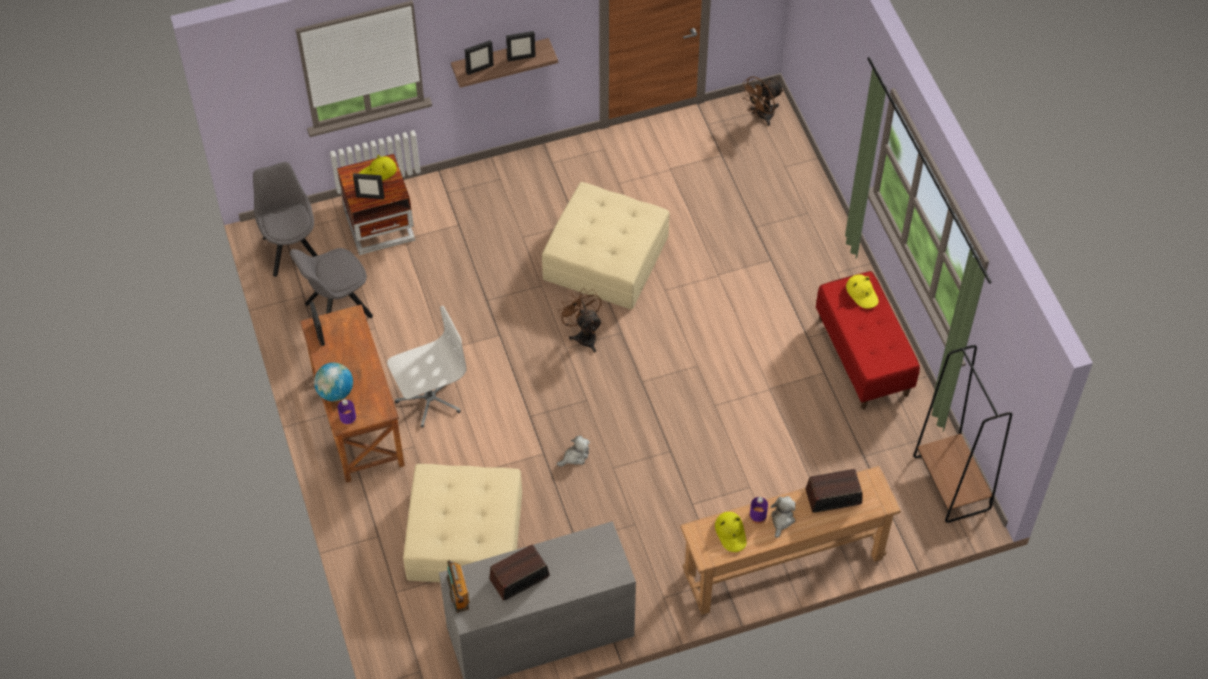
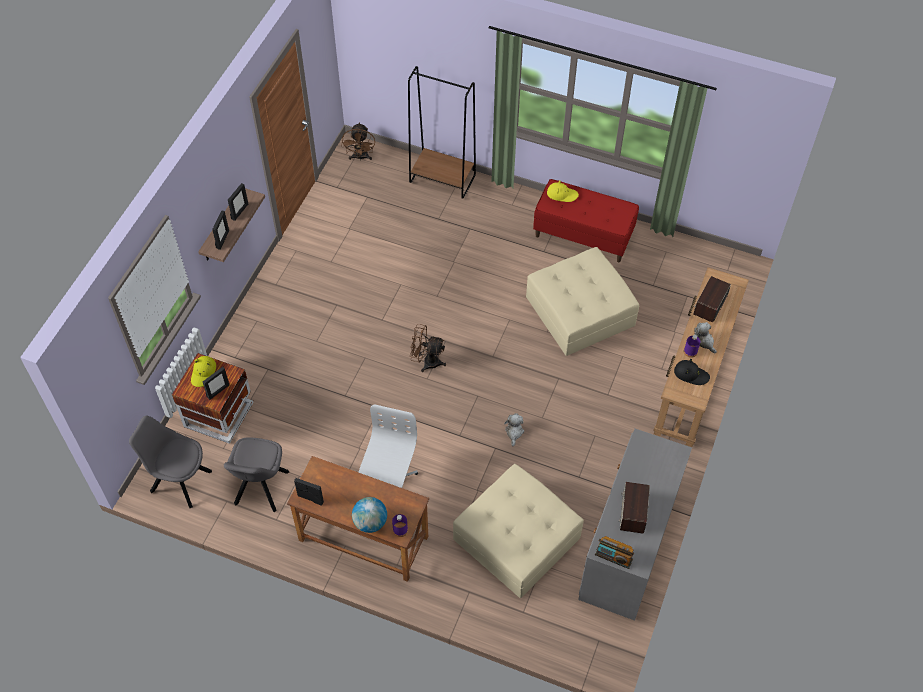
camera: 50 degrees left, 0 degrees up
beige ottoman [542,182,670,309] -> beige ottoman moved to [526,247,639,356]
yellow hat [715,512,746,552] -> black hat [674,359,710,385]
clothes rack [913,345,1012,523] -> clothes rack moved to [408,66,476,199]

